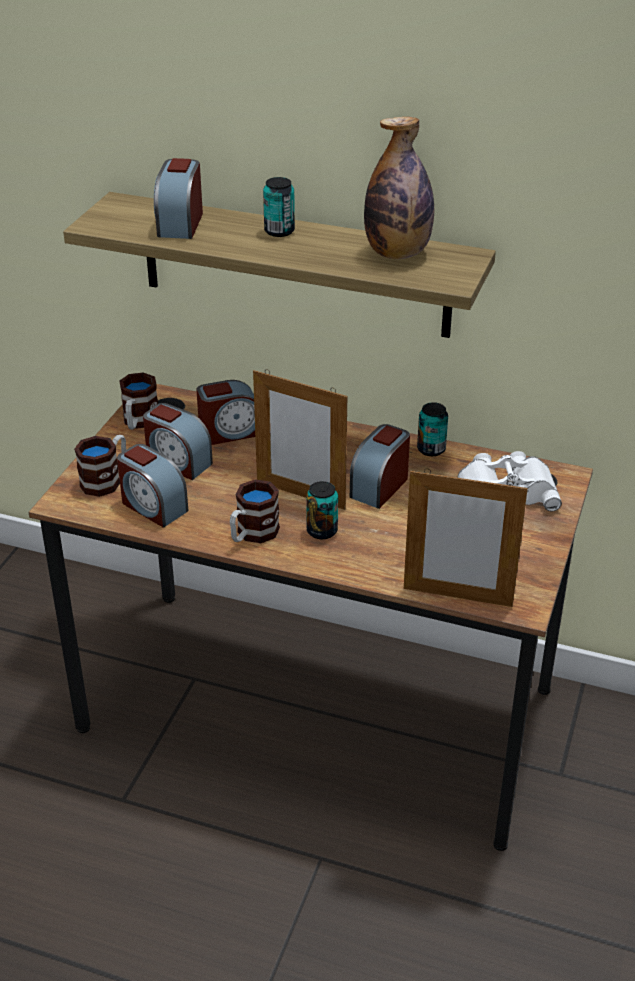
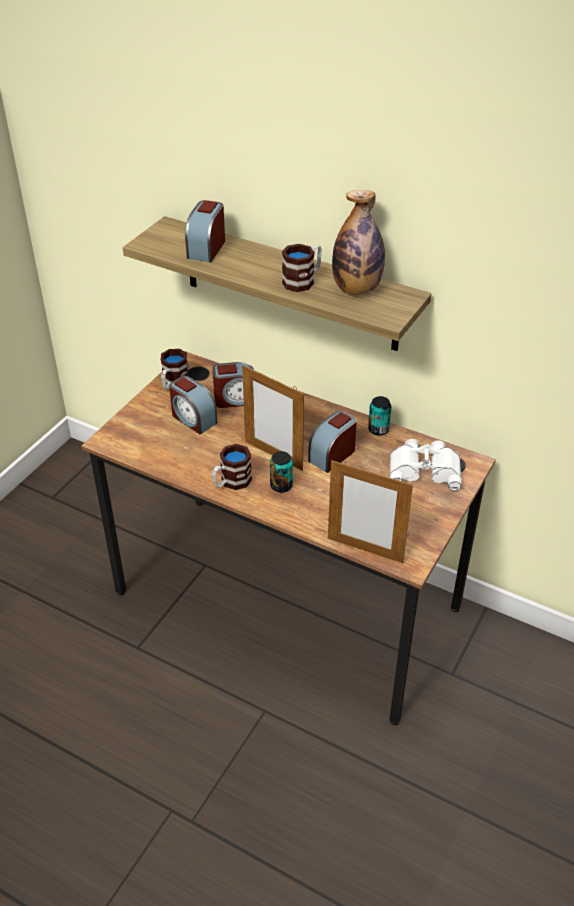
camera: 10 degrees right, 5 degrees up
mug [74,435,126,497] -> mug moved to [282,244,322,292]
alarm clock [117,444,189,528] -> none
can [263,177,295,237] -> none

